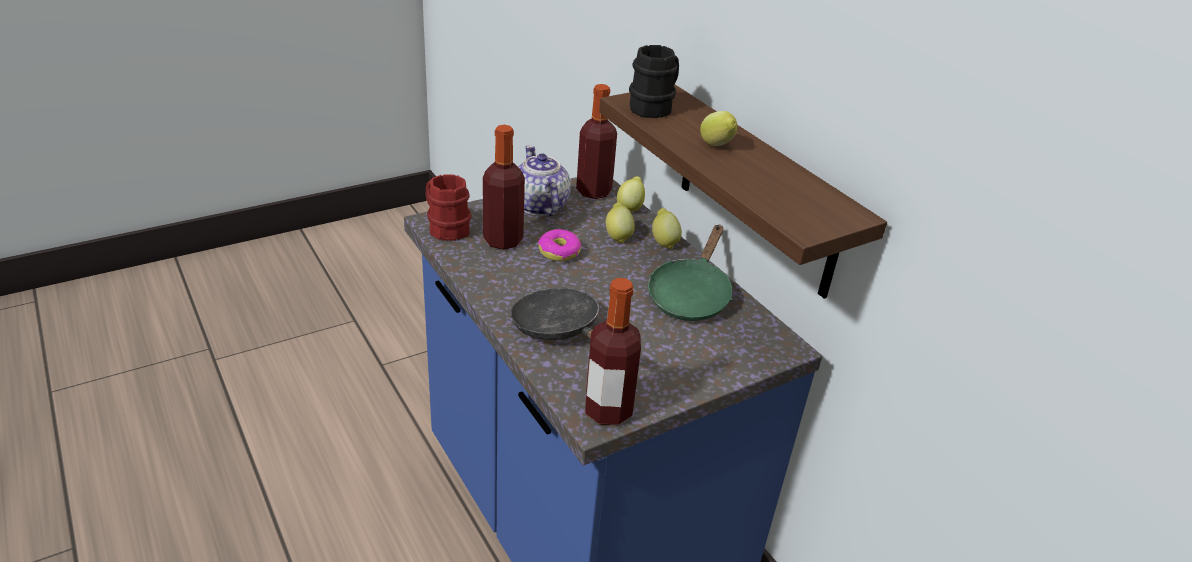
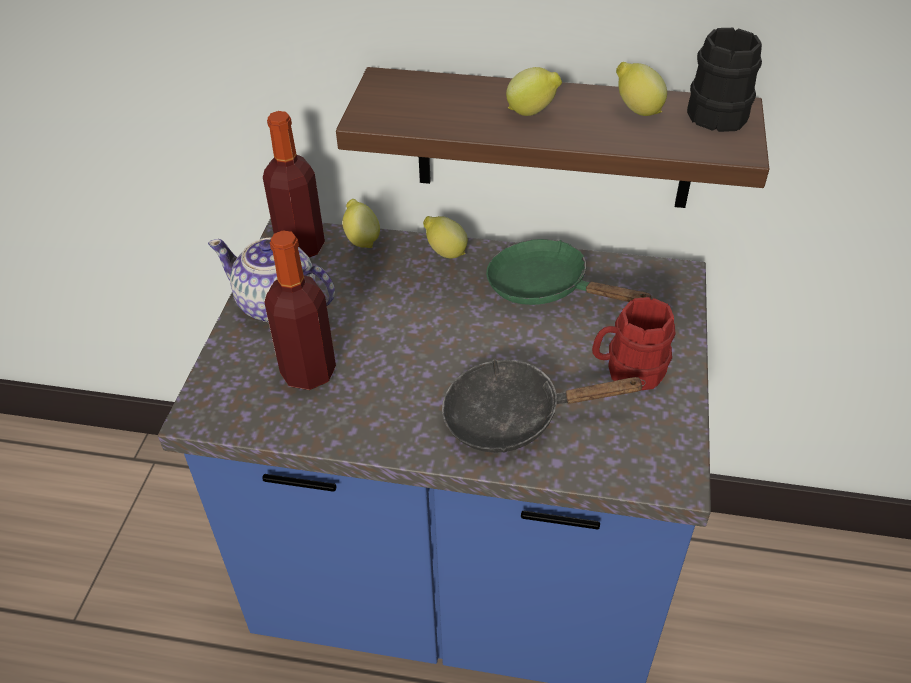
camera: 45 degrees left, 10 degrees up
red mug [426,174,472,241] -> red mug moved to [592,297,675,391]
donut [538,229,581,261] -> none
bottle [585,278,641,425] -> none
lemon [606,202,635,243] -> lemon moved to [616,62,667,116]
black mug [629,45,679,118] -> black mug moved to [687,28,762,132]
green frying pan [648,224,732,321] -> green frying pan turned 150 degrees clockwise [486,239,653,305]

